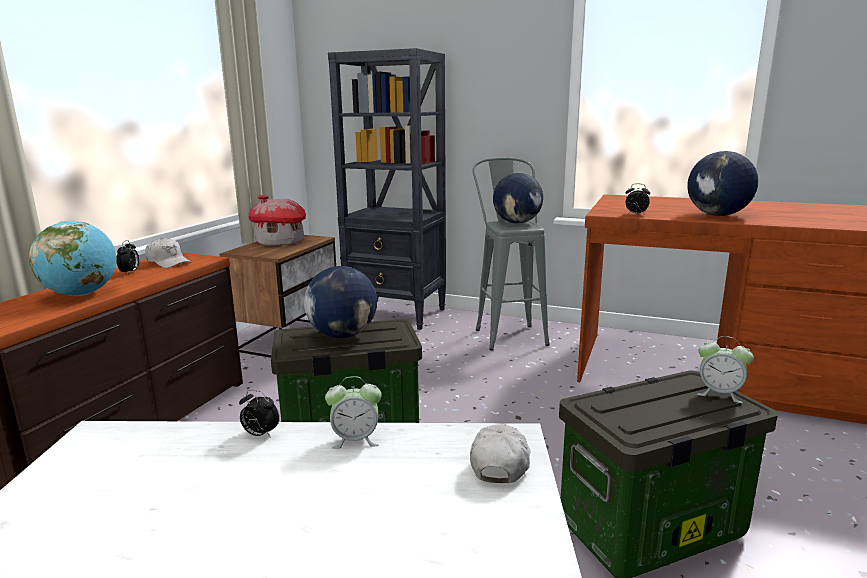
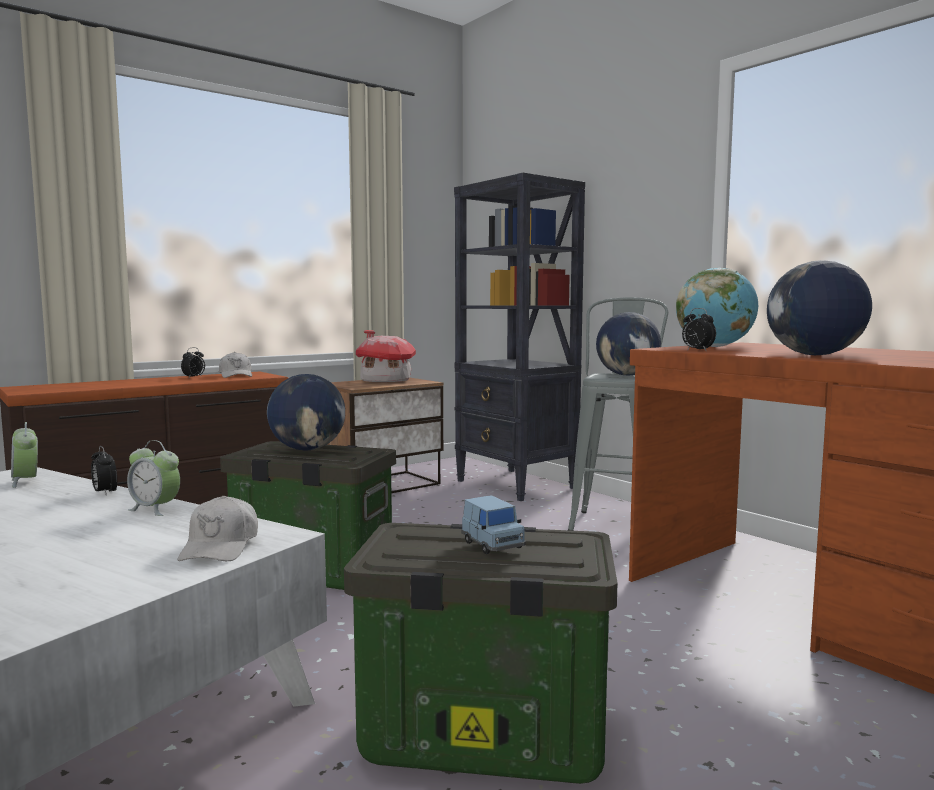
camera: 30 degrees right, 10 degrees down
globe [29,221,116,296] -> globe moved to [676,268,758,347]
white cap [470,424,531,483] -> white cap turned 135 degrees clockwise [177,496,258,561]
alarm clock [697,336,754,403] -> alarm clock moved to [11,422,38,488]
none -> blue toy car [461,495,526,554]

